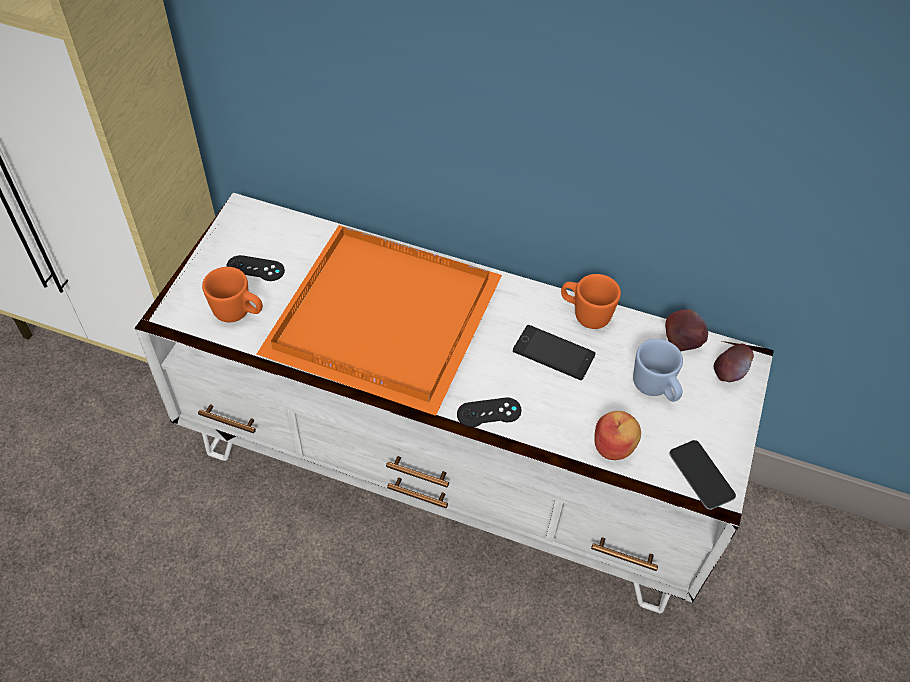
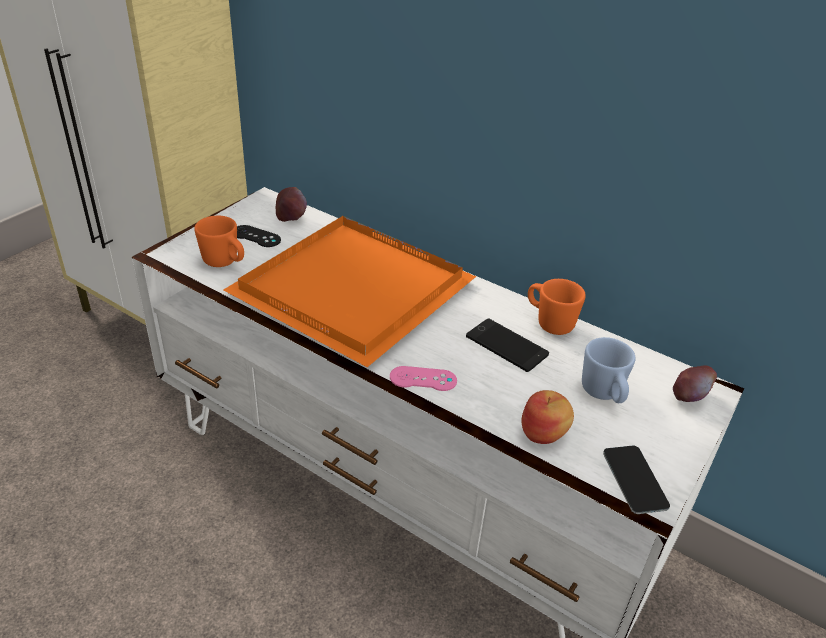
camera: 15 degrees right, 15 degrees down
black game controller [457,398,522,427] -> pink game controller [390,366,457,391]
apple [665,309,708,351] -> apple moved to [275,187,307,222]

